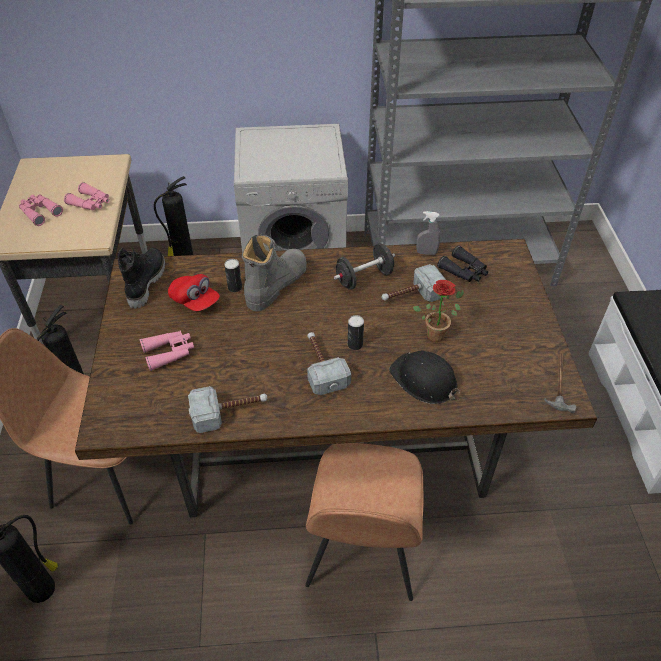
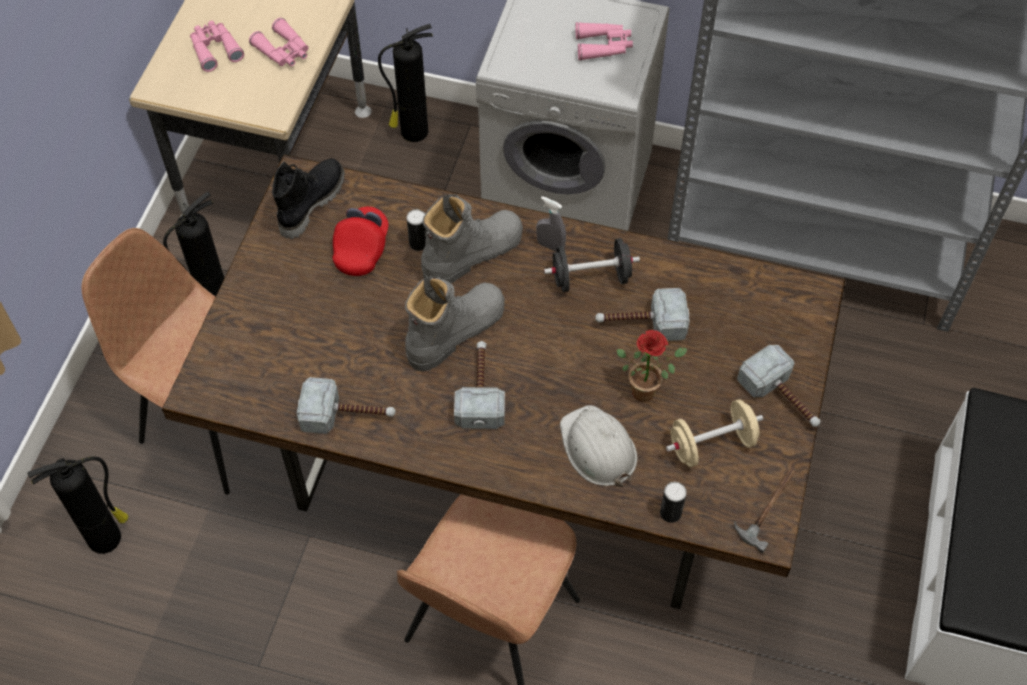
camera: 20 degrees right, 10 degrees up
pink binoculars [139,330,194,371] -> pink binoculars moved to [575,23,633,60]
red cap [168,274,220,311] -> red cap turned 135 degrees counterclockwise [332,207,389,276]
can [348,315,364,350] -> can moved to [660,482,687,523]
black hard hat [389,351,460,404] -> white hard hat [560,405,637,487]
grey spray bottle [416,211,440,255] -> grey spray bottle moved to [536,196,566,252]
black binoculars [437,245,488,282] -> none
none -> grey boot [405,276,505,371]
none -> beige dumbbell [666,399,763,467]
none -> hammer [737,345,820,427]

